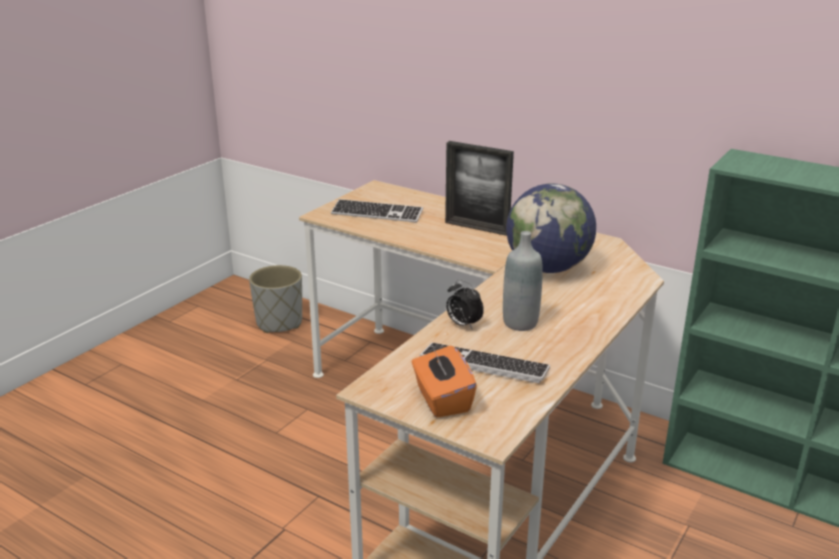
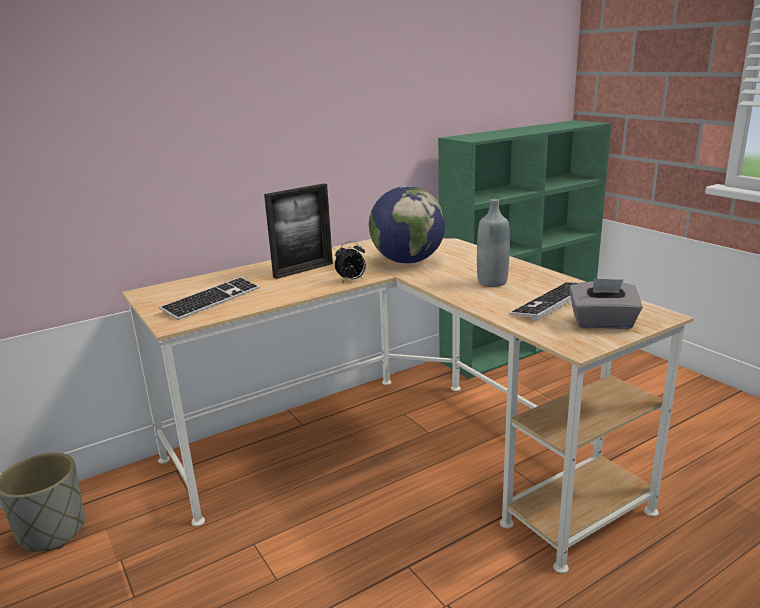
camera: 65 degrees left, 5 degrees down
orange tissue box [412,345,477,418] -> grey tissue box [569,278,643,329]
alarm clock [446,280,484,330] -> alarm clock moved to [335,241,366,282]

